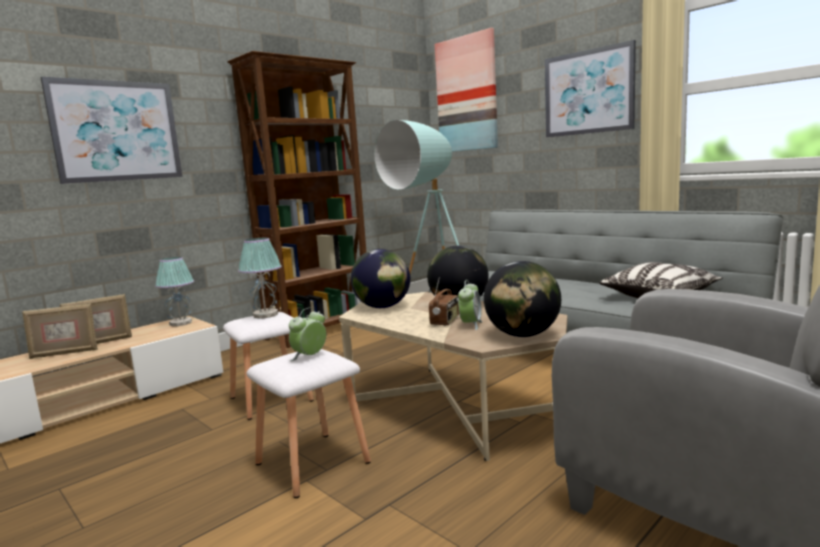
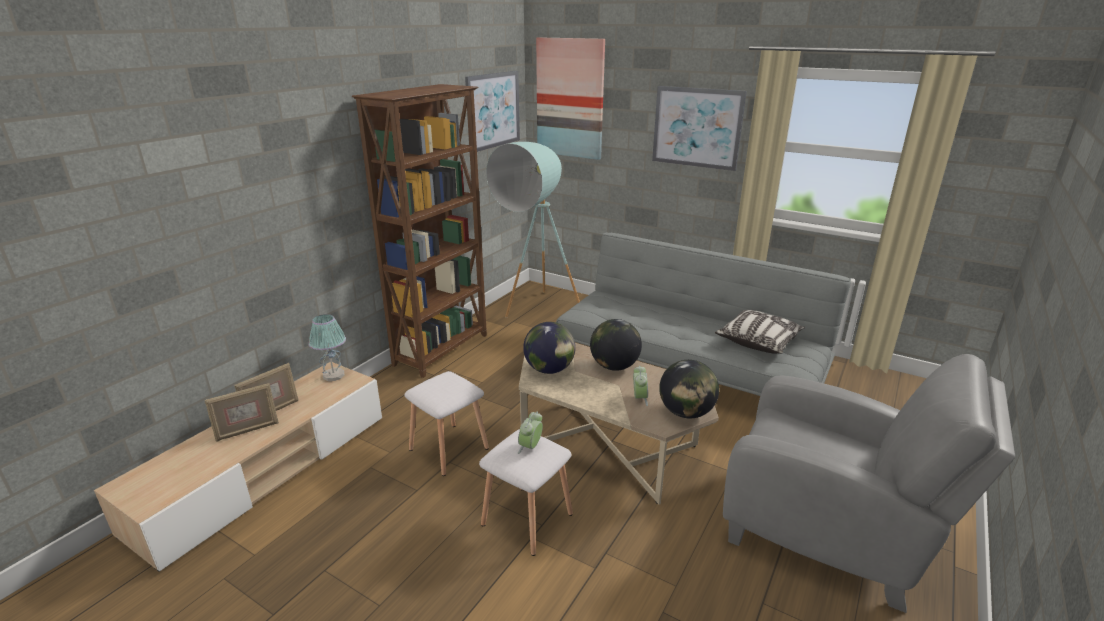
camera: 15 degrees left, 15 degrees up
picture [41,77,182,184] -> picture moved to [465,71,520,152]
table lamp [238,238,282,319] -> none
radio [429,277,459,326] -> none

